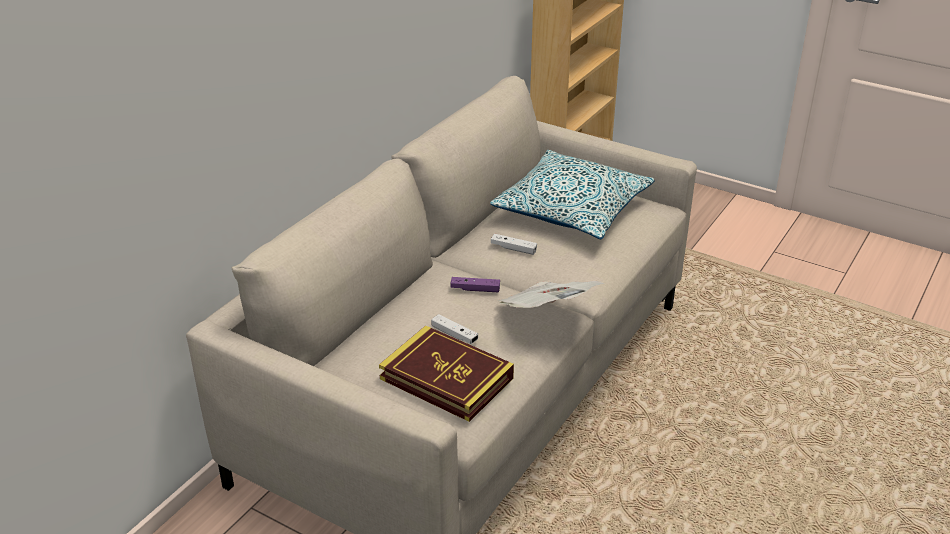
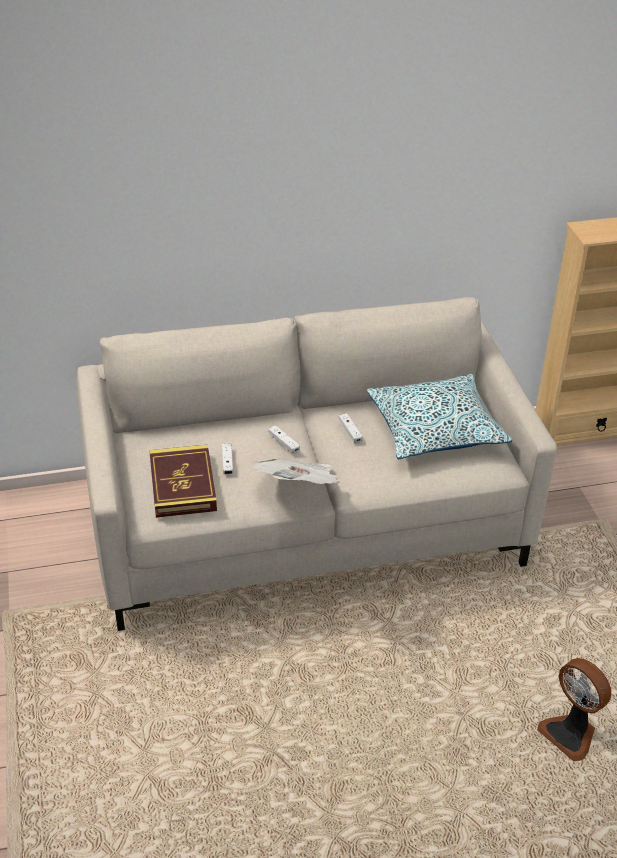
camera: 45 degrees right, 5 degrees up
purple game controller [451,277,500,292] -> white game controller [268,425,300,454]
none -> fan [537,658,611,761]

